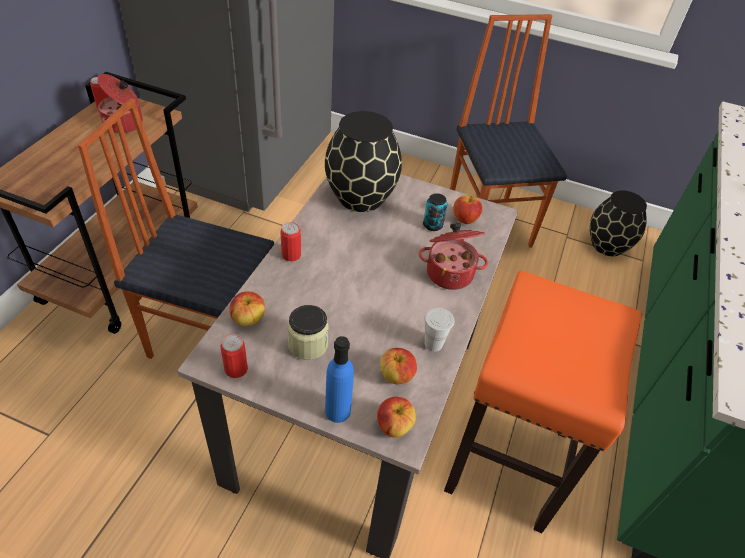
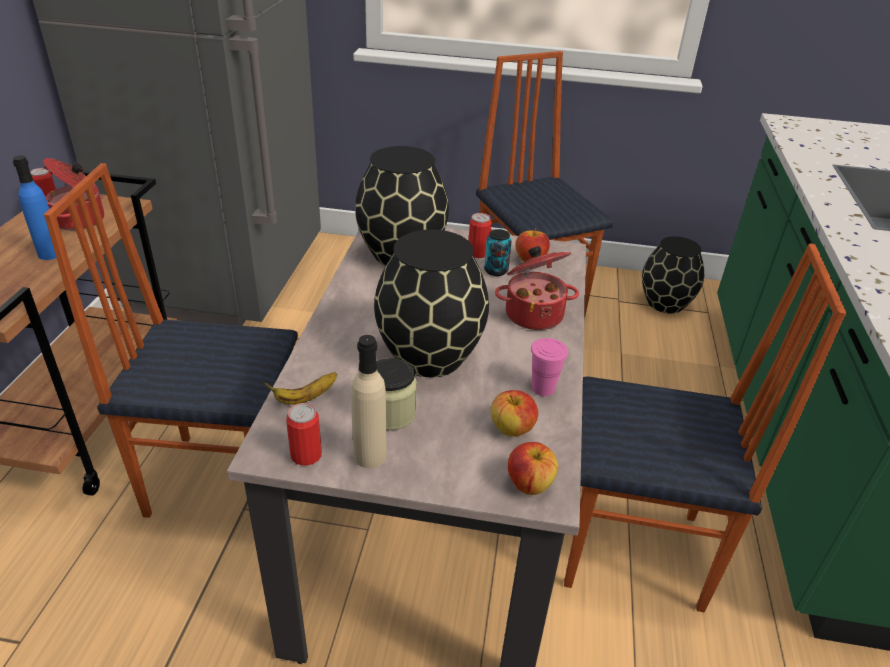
camera: 10 degrees left, 10 degrees down
apple [229,292,265,326] -> banana [264,372,337,404]
can [280,222,301,261] -> can moved to [469,213,491,258]
blue bottle [325,336,354,423] -> blue bottle moved to [13,155,56,260]
white cup [424,308,454,352] -> pink cup [531,338,568,396]
orange stool [444,271,642,533] -> chair [564,244,846,612]
none -> beige bottle [351,335,387,468]
none -> black vase [374,229,489,377]

